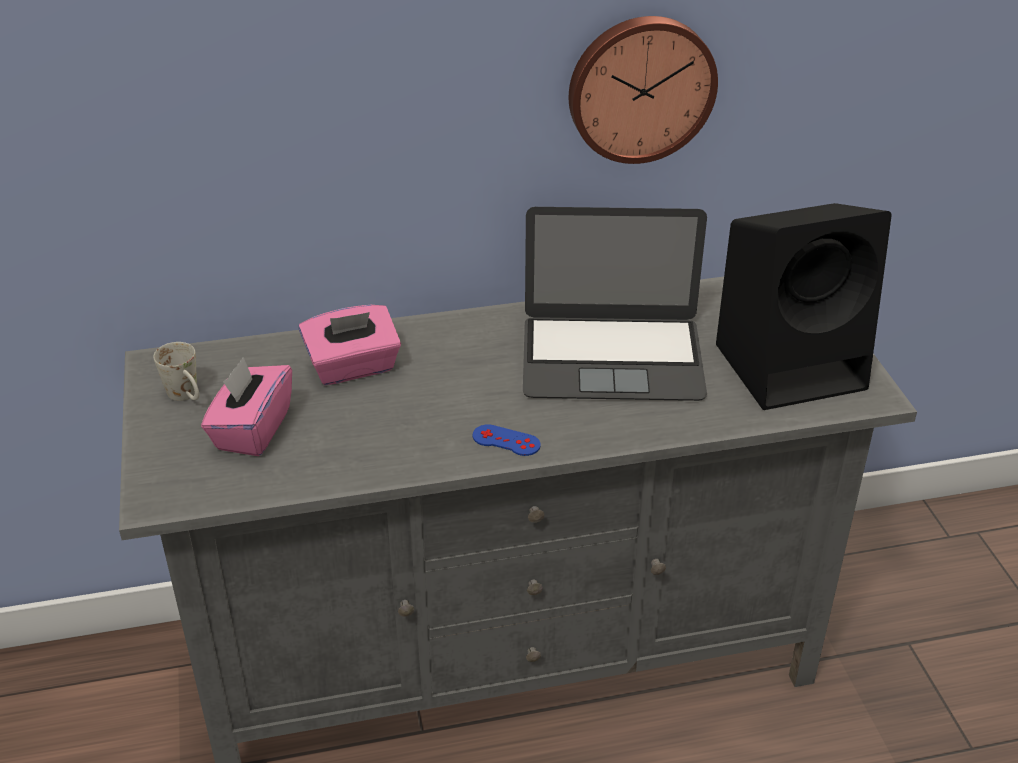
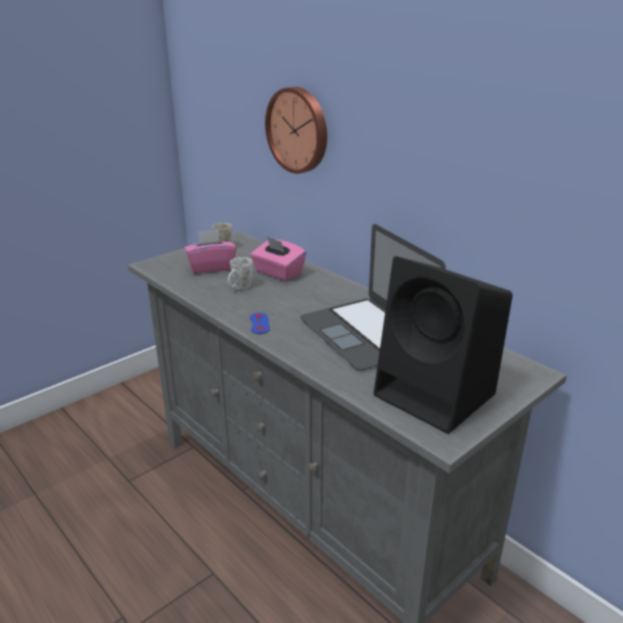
camera: 60 degrees right, 10 degrees down
wall clock [569,16,718,164] -> wall clock moved to [265,87,327,174]
none -> white mug [228,257,253,290]

